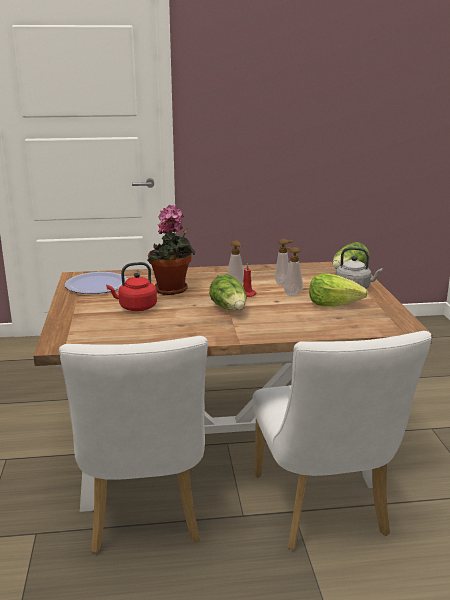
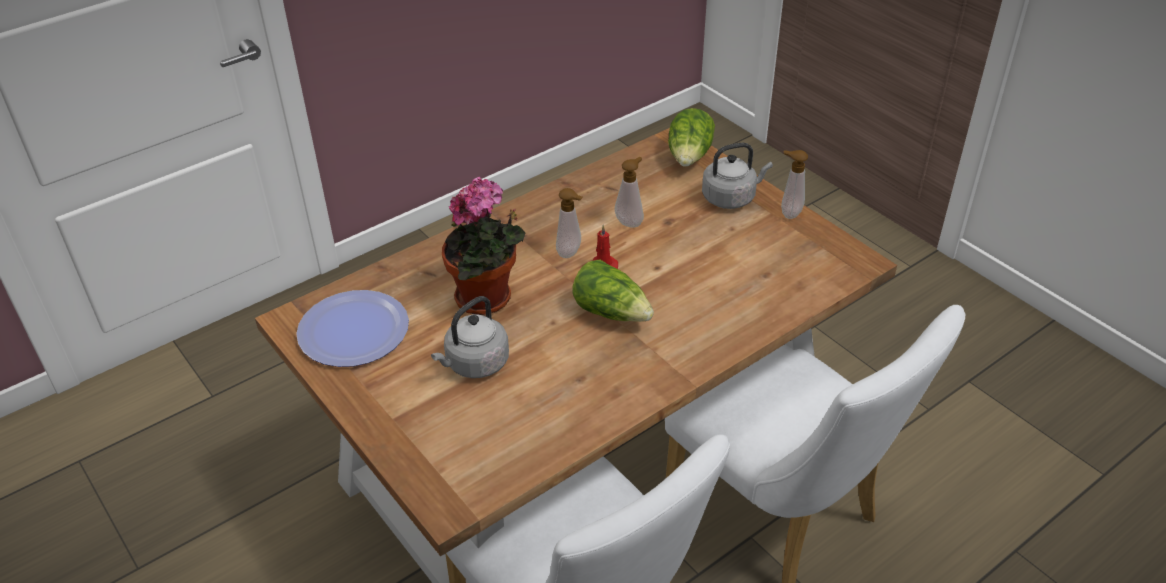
camera: 30 degrees left, 20 degrees up
red kettle [106,262,157,311] -> grey kettle [431,296,509,378]
soap dispenser [284,247,303,296] -> soap dispenser moved to [781,150,808,219]
lettuce [309,273,368,306] -> none

